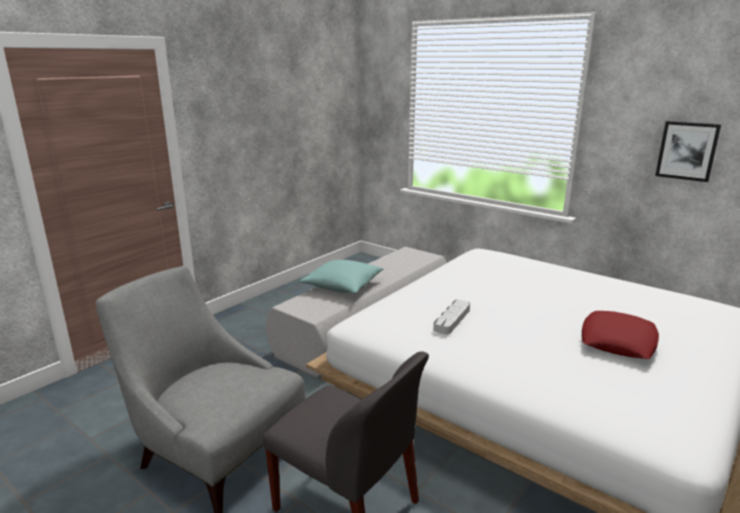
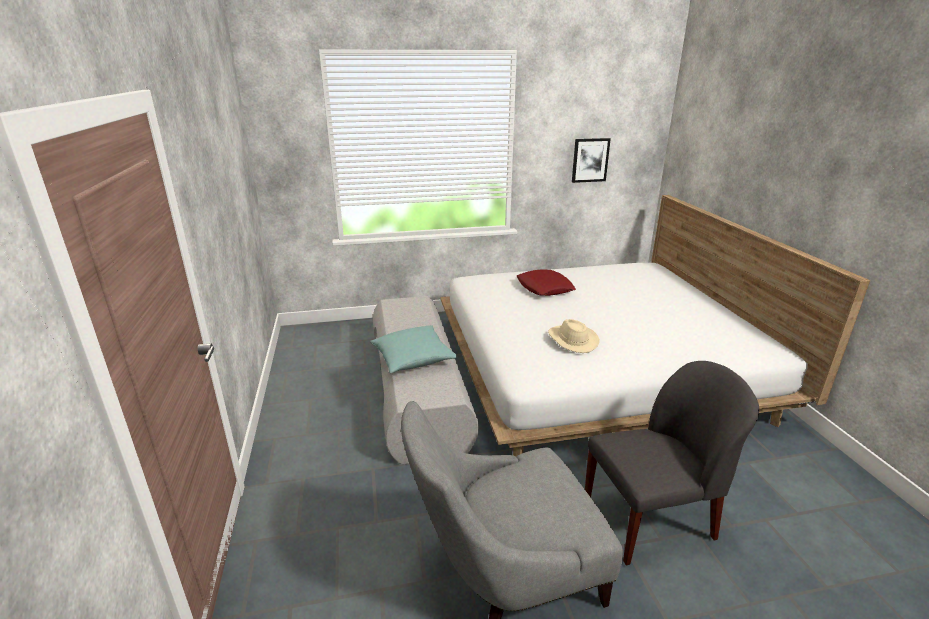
camera: 50 degrees left, 5 degrees up
grey tray [433,300,470,335] -> beige hat [548,319,600,353]
red pillow [582,311,659,359] -> red pillow moved to [517,269,576,296]

